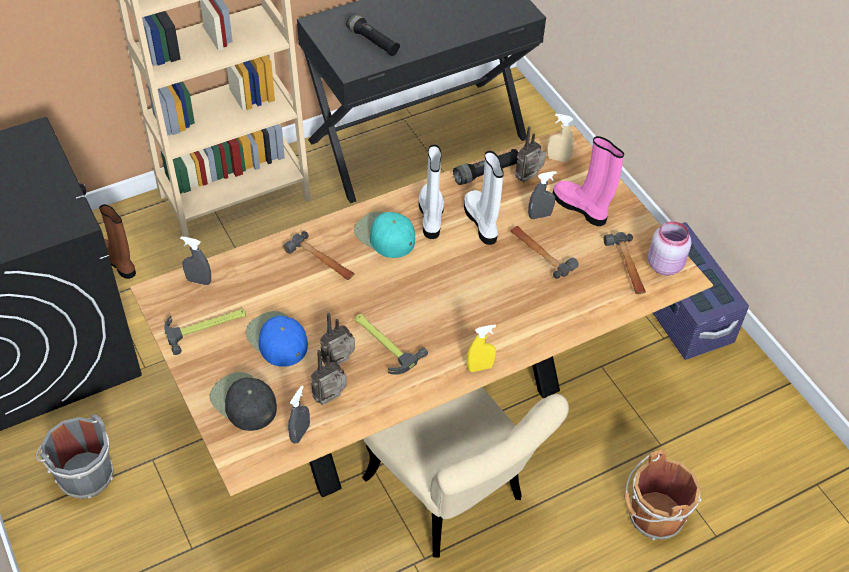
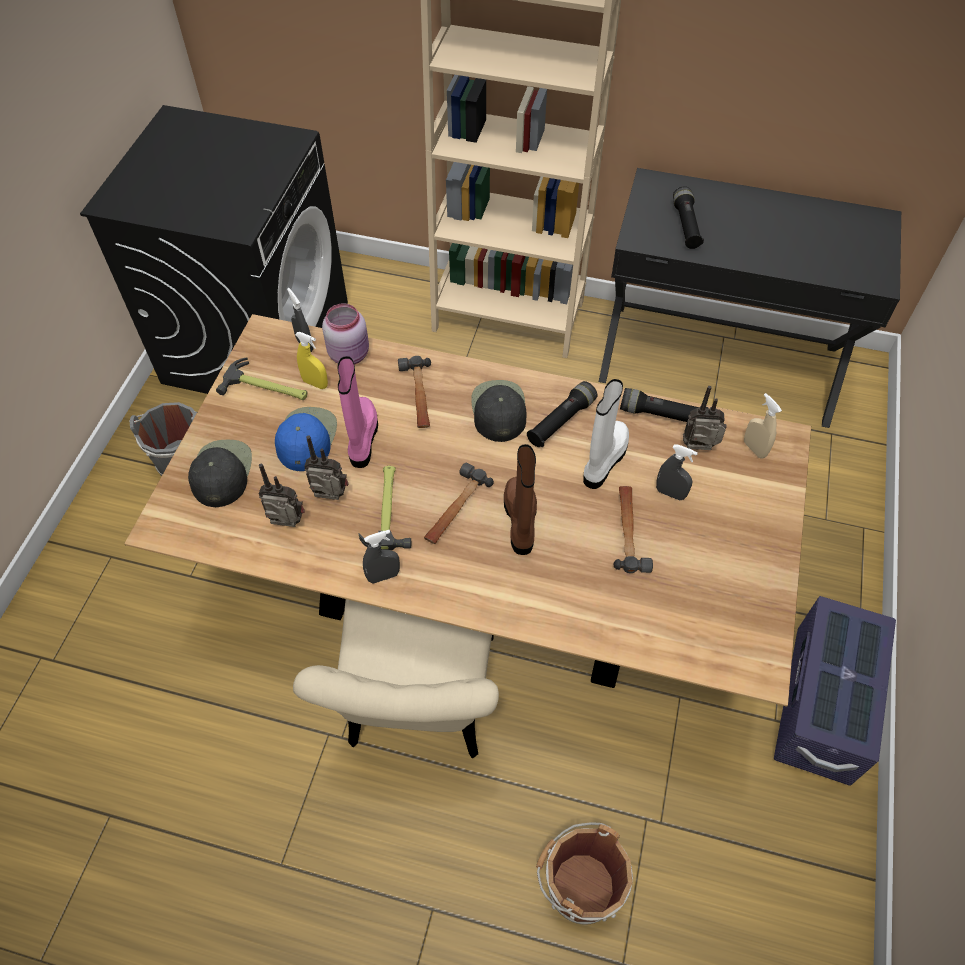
camera: 45 degrees right, 5 degrees up
brown boot [99,204,136,279] -> brown boot moved to [504,444,537,555]
grey spray bottle [288,386,310,444] -> grey spray bottle moved to [363,530,400,584]
turquoise cap [354,211,415,258] -> black cap [471,380,527,442]
white boot [419,145,444,239] -> black flashlight [527,381,597,447]
yellow spray bottle [467,324,496,372] -> yellow spray bottle moved to [295,332,328,389]
pink boot [553,136,624,226] -> pink boot moved to [337,356,378,468]
hammer [604,232,646,294] -> hammer moved to [424,463,494,544]
pink jar [648,221,692,276] -> pink jar moved to [322,304,369,365]

